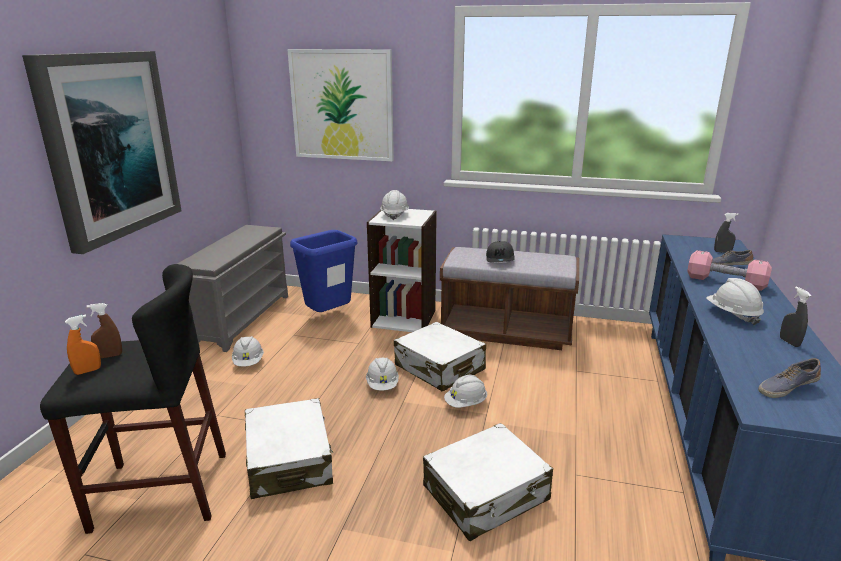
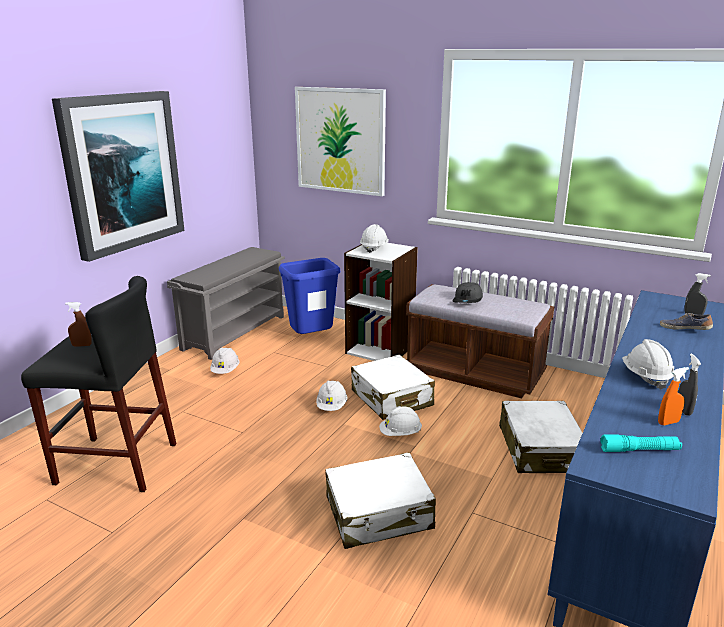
camera: 15 degrees right, 0 degrees up
orange spray bottle [65,314,101,375] -> orange spray bottle moved to [658,367,689,425]
white suitcase [245,398,333,499] -> white suitcase moved to [499,401,582,473]
pink dumbbell [687,250,772,291] -> none
shoe [758,358,821,398] -> turquoise flashlight [600,434,682,452]

